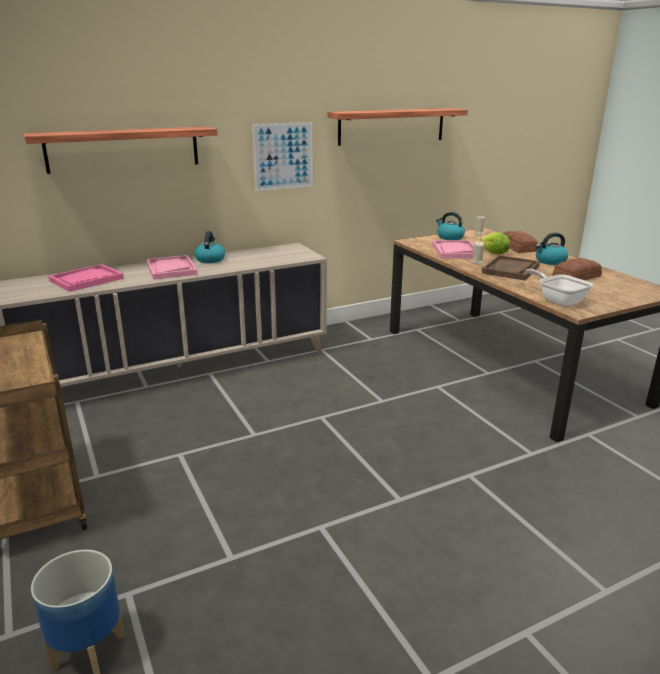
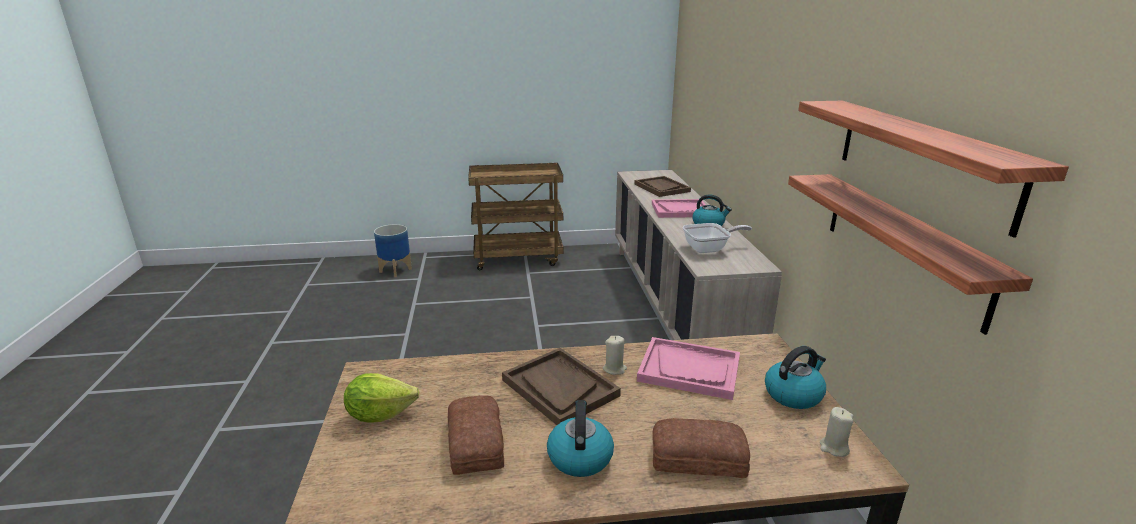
camera: 110 degrees right, 0 degrees up
shelf [23,126,218,174] -> shelf moved to [788,174,1033,335]
pink tray [48,264,124,292] -> brown tray [634,176,691,197]
picture [252,122,313,191] -> none
lettuce [480,232,510,255] -> lettuce moved to [344,373,419,423]
frying pan [525,269,593,306] -> frying pan moved to [683,223,752,253]

